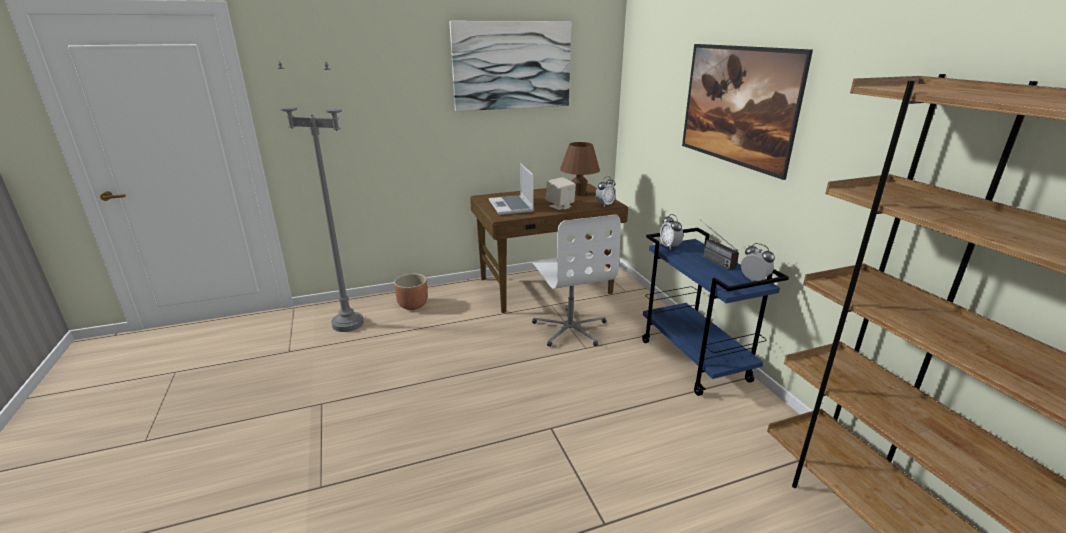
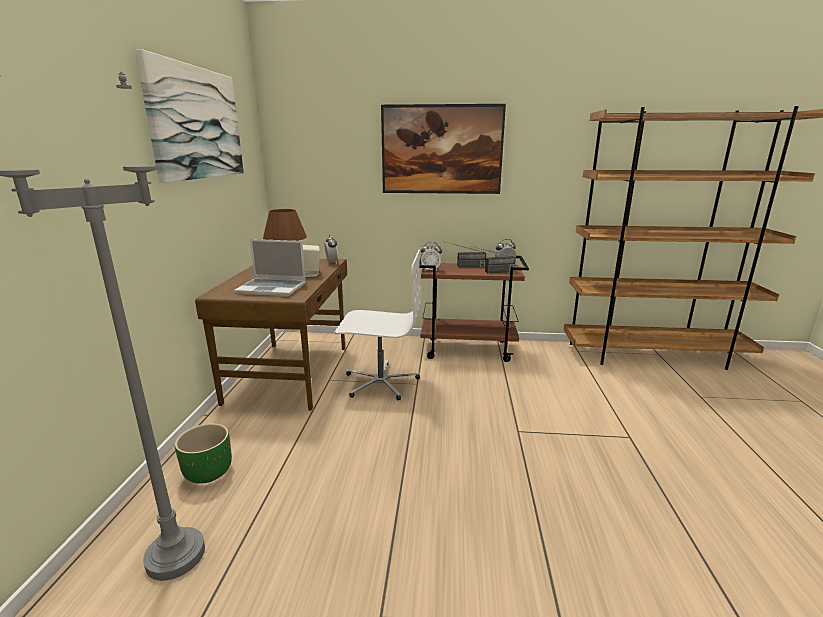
camera: 65 degrees left, 5 degrees down
brown planter [394,273,428,310] -> green planter [175,423,232,484]
blue cart [642,228,789,396] -> brown cart [419,254,529,362]
none -> radio [474,247,516,273]

